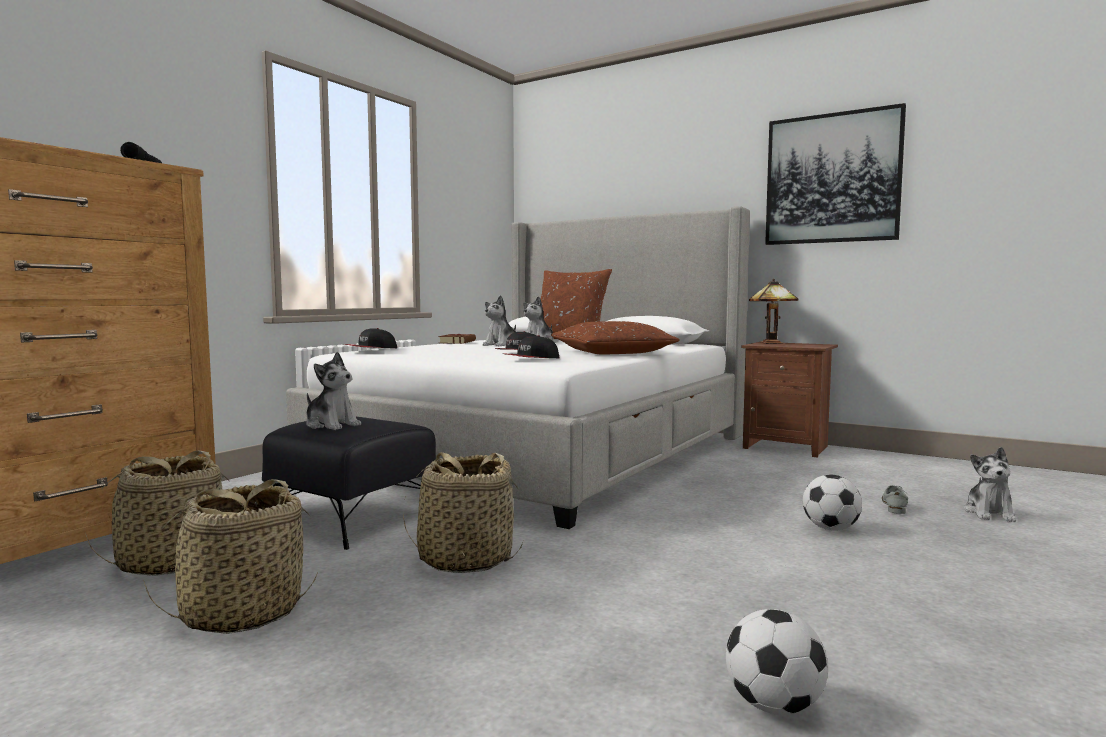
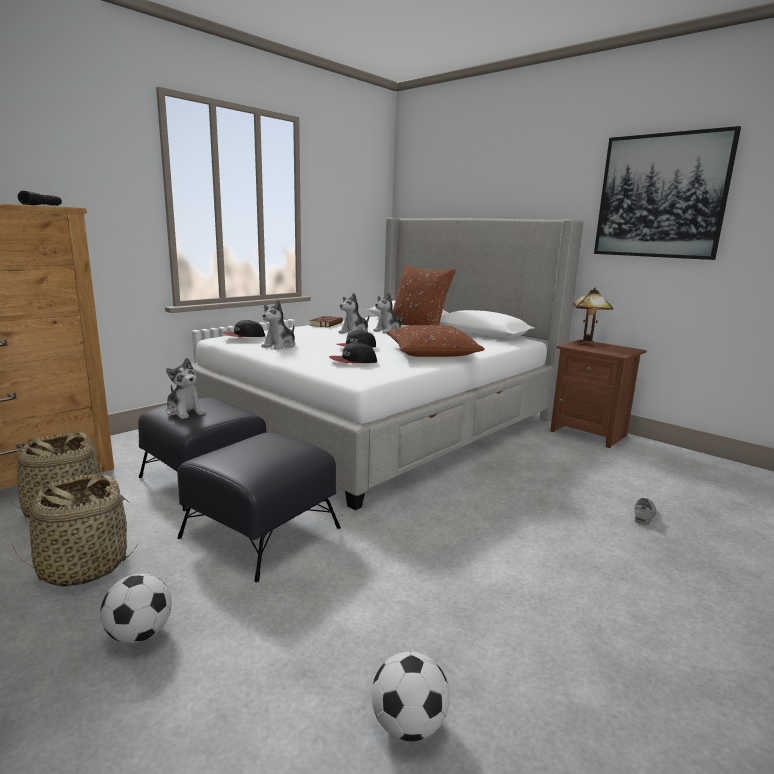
camera: 10 degrees right, 10 degrees up
basket [403,452,523,573] -> black ottoman [177,433,341,582]
football [803,475,862,531] -> football moved to [100,573,172,643]
plush toy [964,447,1016,522] -> plush toy moved to [262,300,295,350]

